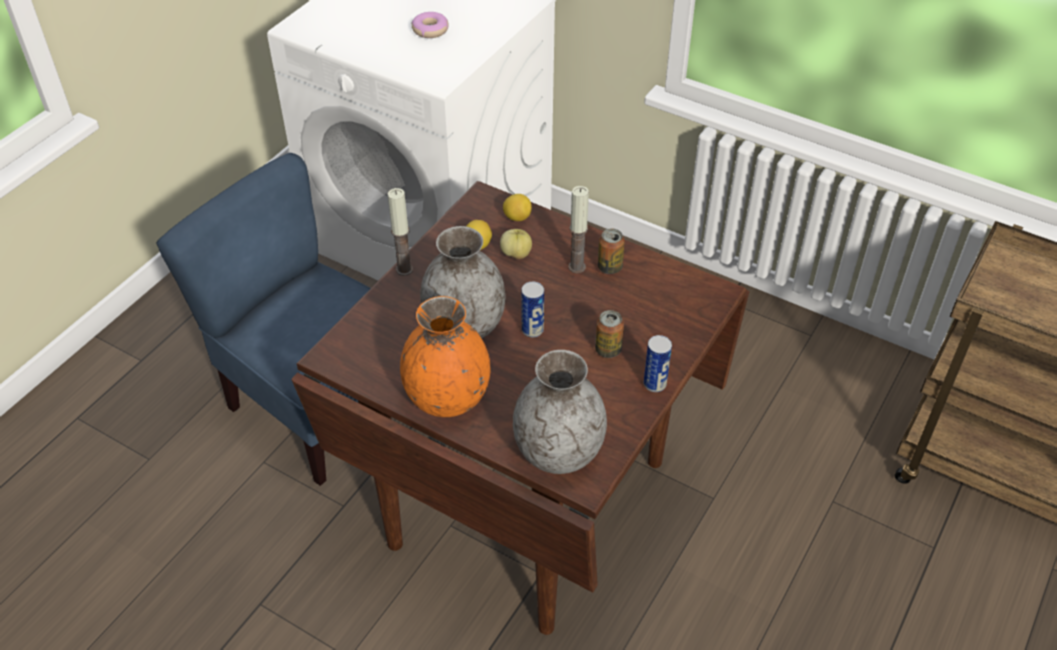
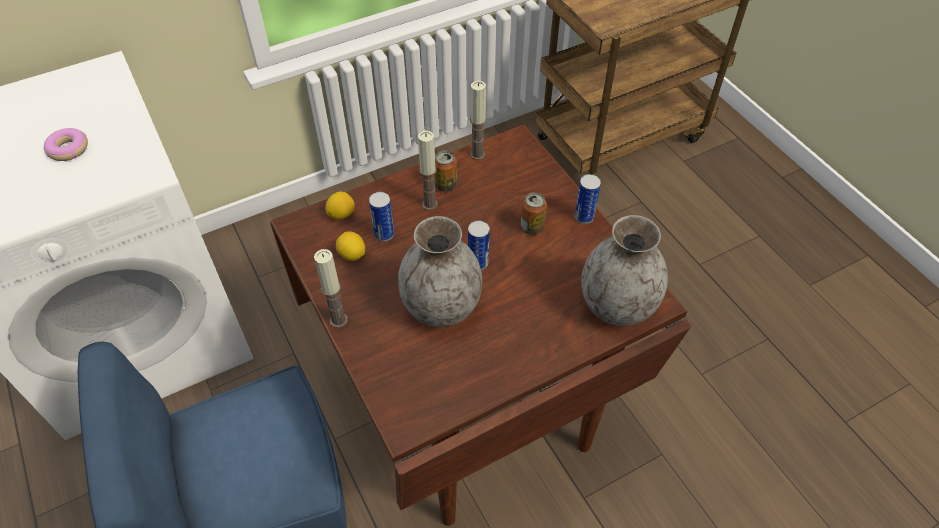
camera: 60 degrees left, 5 degrees up
orange vase [400,296,490,417] -> none
apple [500,229,532,259] -> can [369,192,394,242]
none -> candle [470,81,486,160]

